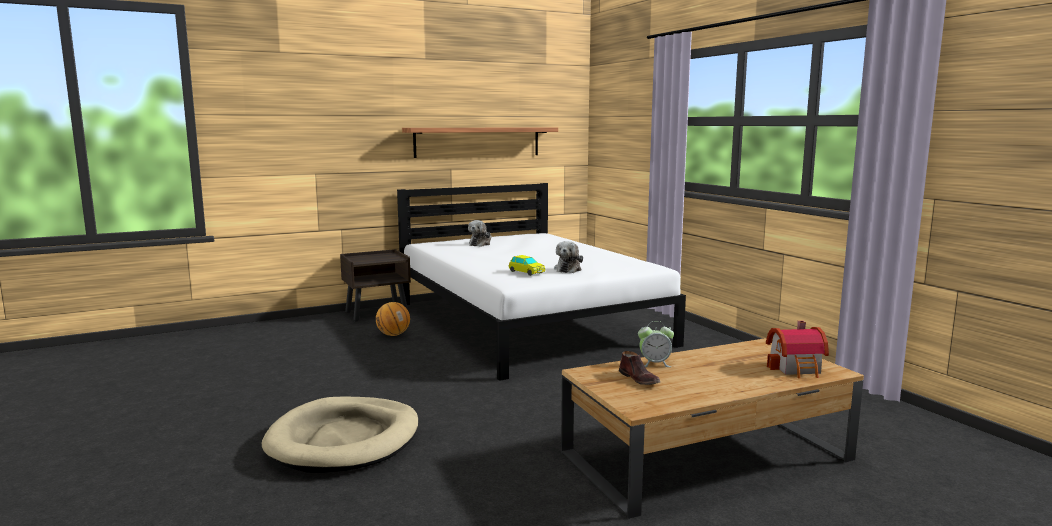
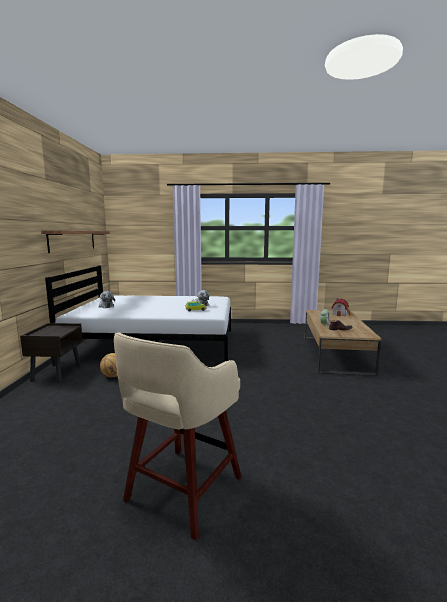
camera: 60 degrees left, 0 degrees up
beige dog bed [262,397,418,473] -> none
none -> beige stool [114,332,241,540]

